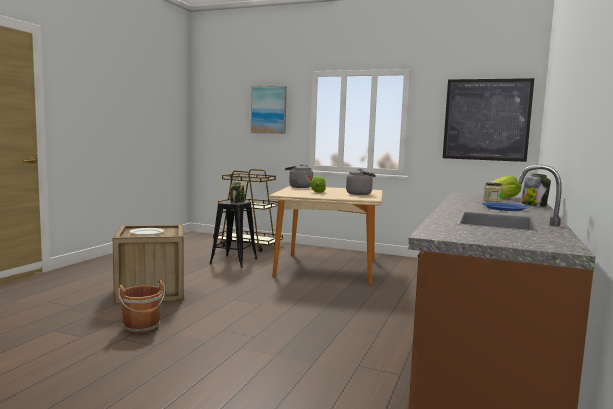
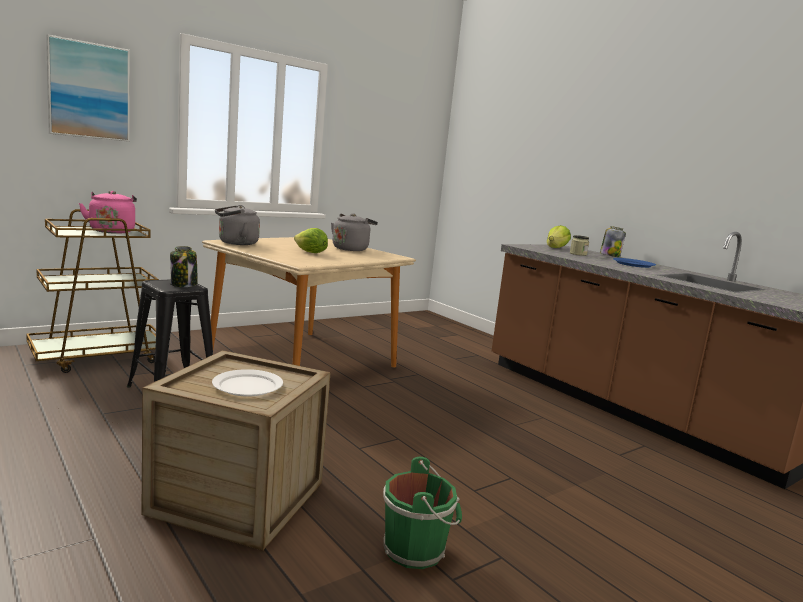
camera: 60 degrees left, 5 degrees up
brown bucket [118,280,165,334] -> green bucket [383,457,462,569]
picture [443,78,534,162] -> none
none -> pink kettle [79,191,137,234]

